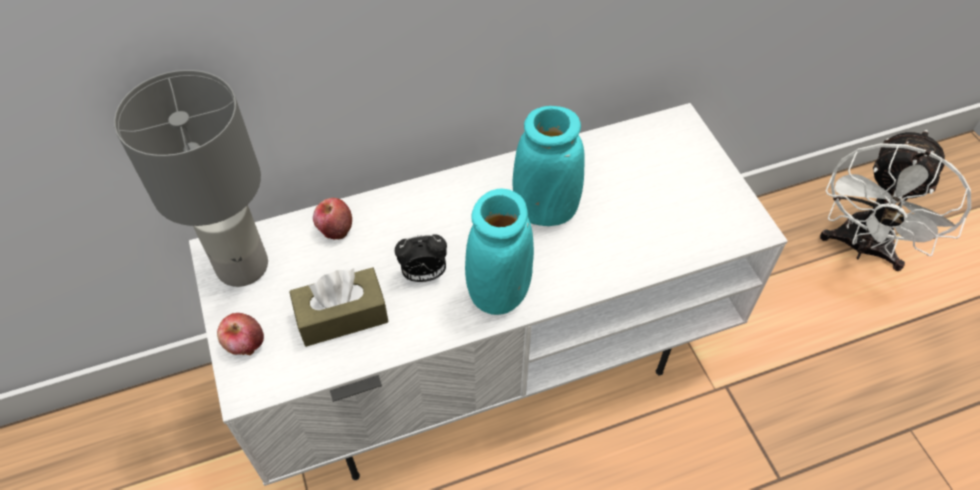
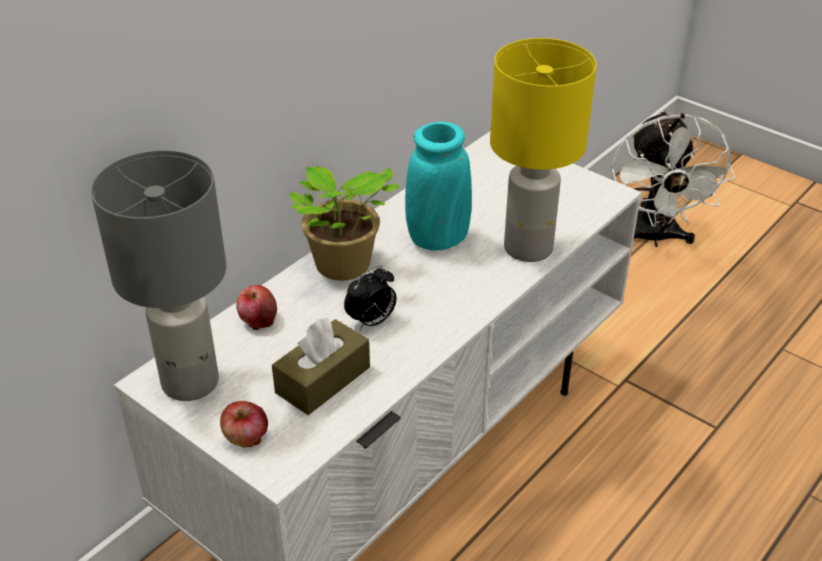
camera: 30 degrees left, 15 degrees down
turquoise vase [465,189,534,315] -> none
none -> potted plant [289,166,400,281]
none -> yellow table lamp [490,38,597,262]

